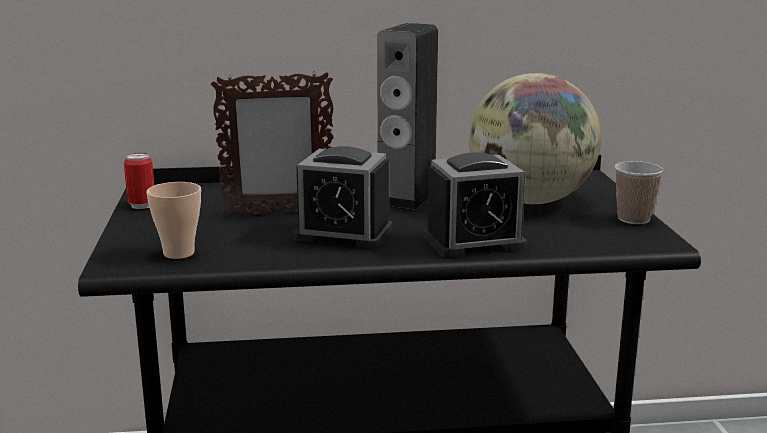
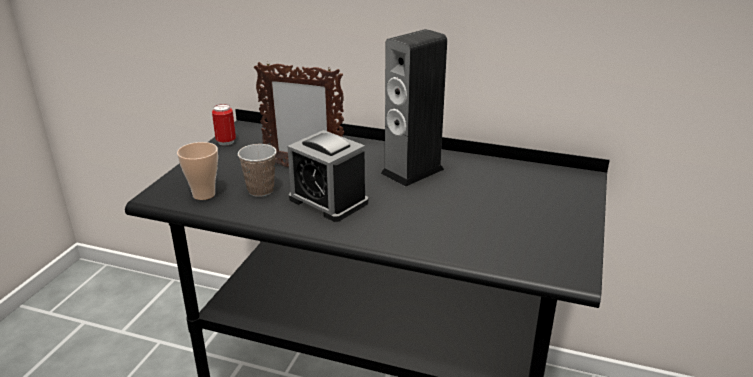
camera: 25 degrees right, 10 degrees up
alarm clock [424,152,527,258] -> none
globe [469,73,601,204] -> none
cup [615,161,664,224] -> cup moved to [238,144,277,197]

